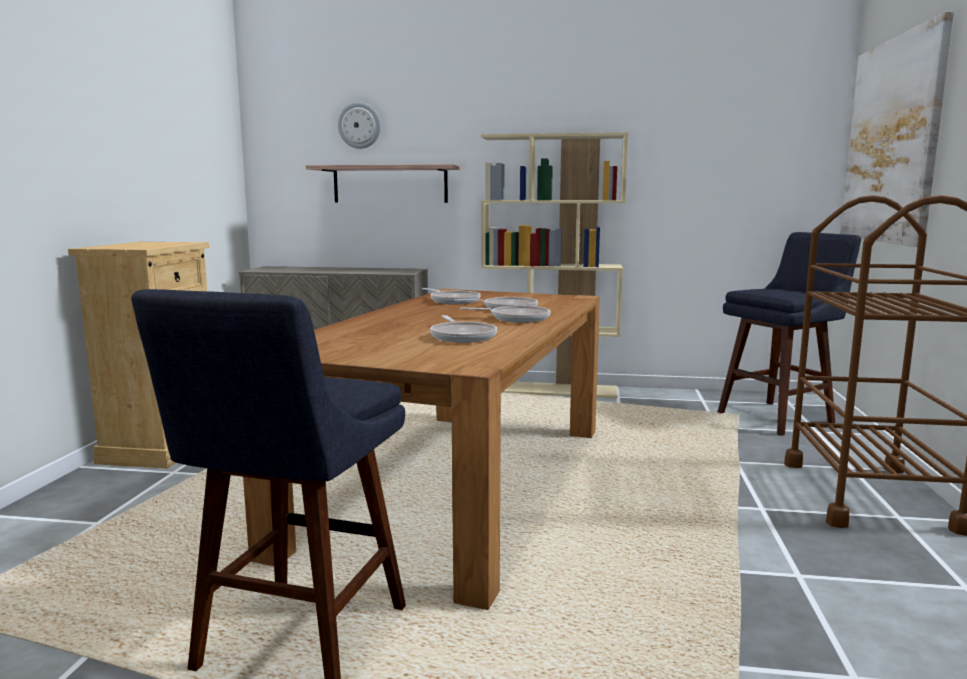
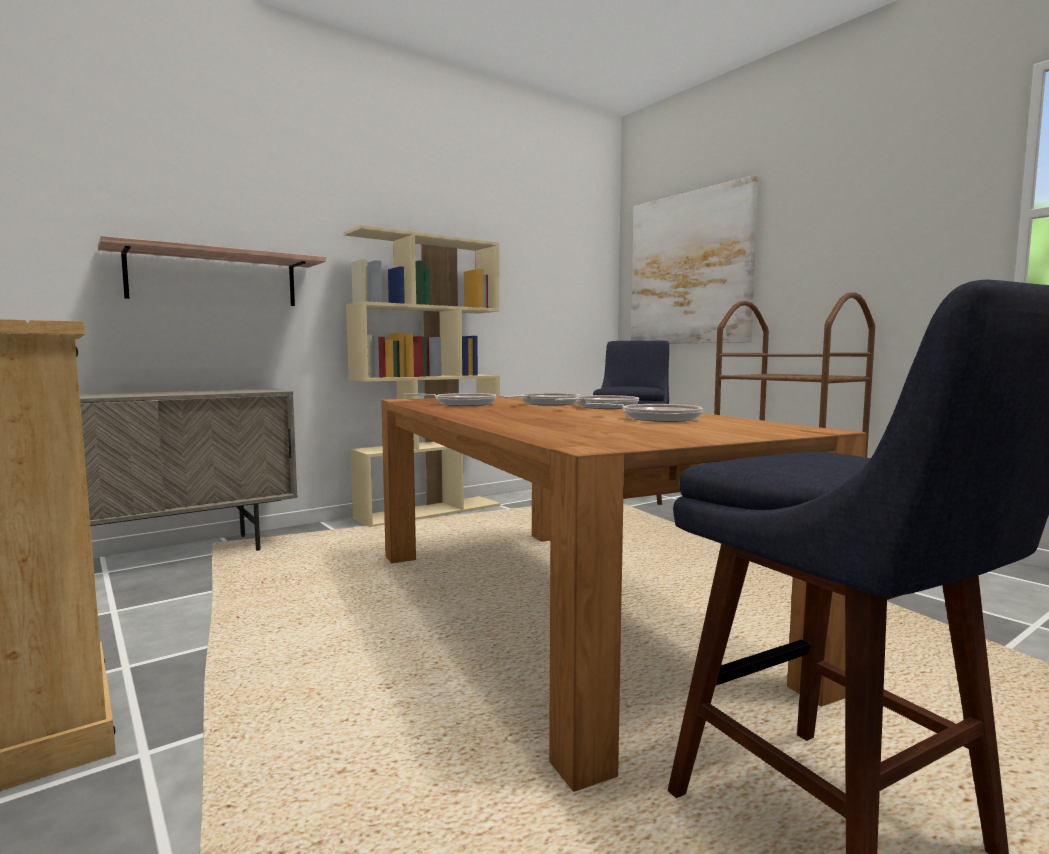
camera: 45 degrees left, 5 degrees down
wall clock [338,102,381,149] -> none

